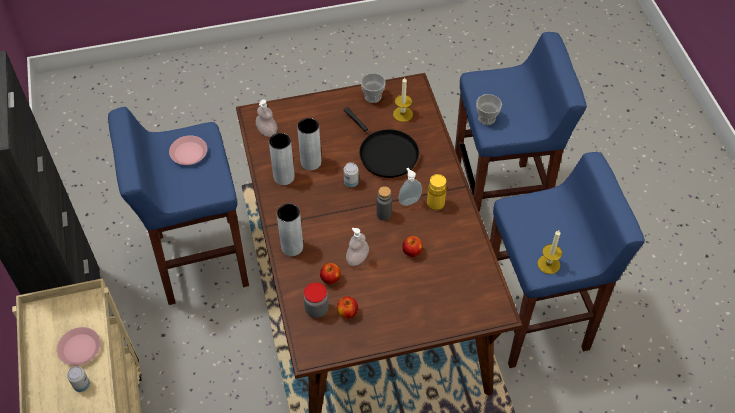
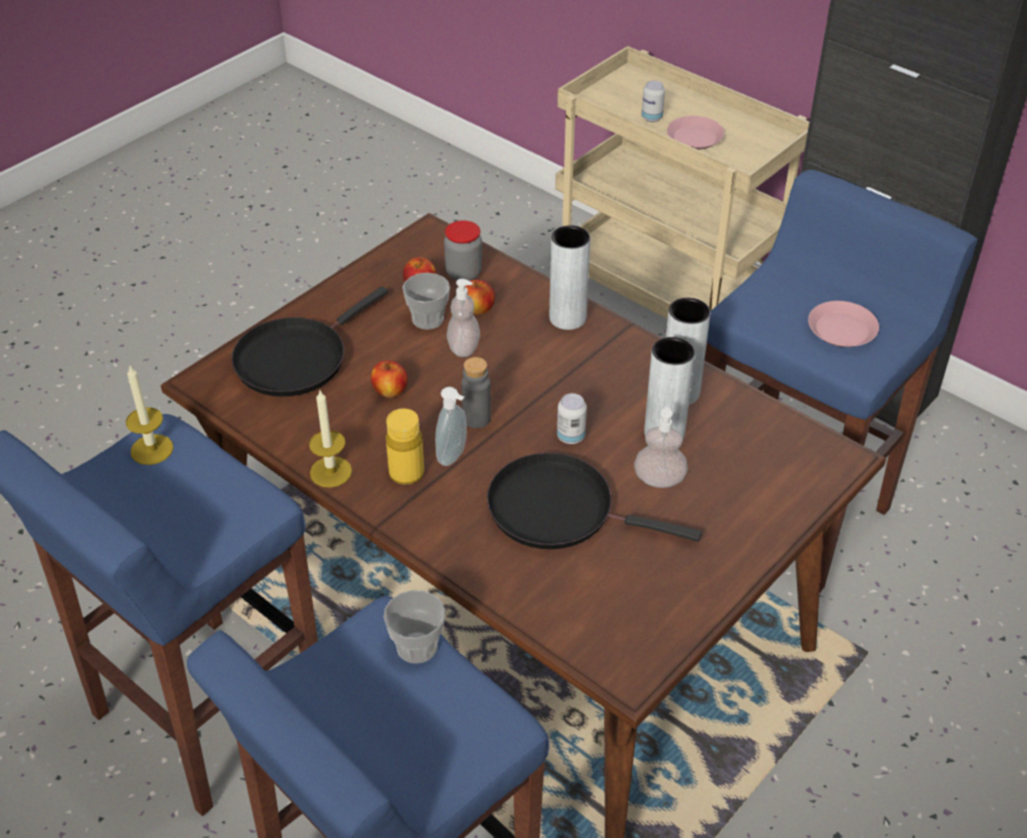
camera: 145 degrees right, 10 degrees down
soap dispenser [256,99,277,137] -> soap dispenser moved to [634,406,688,488]
cup [361,73,386,103] -> cup moved to [402,273,450,330]
candle [393,77,413,122] -> candle moved to [309,390,352,488]
none -> black frying pan [231,287,388,397]

